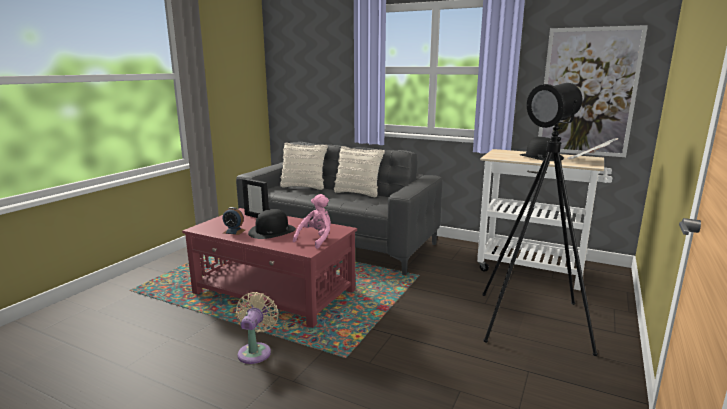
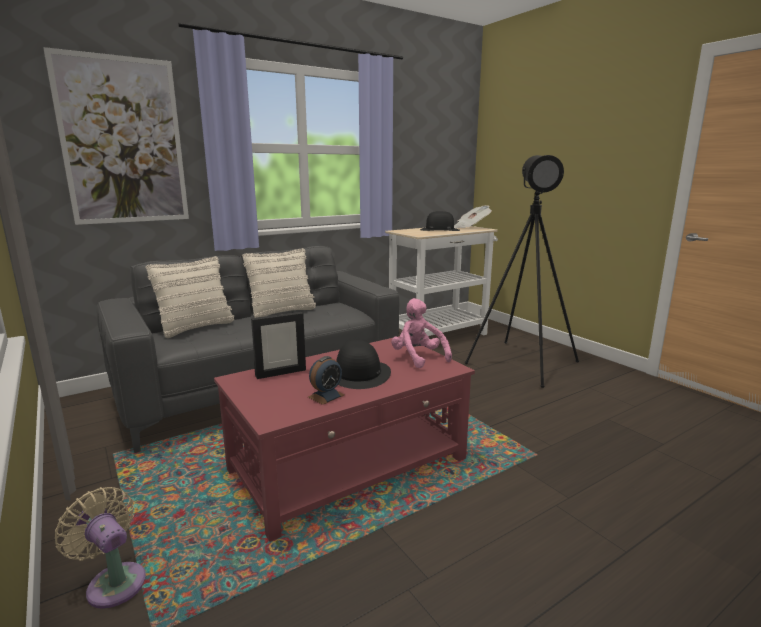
camera: 60 degrees left, 0 degrees up
beige fan [236,292,279,364] -> beige fan moved to [55,487,146,609]
picture [538,25,648,157] -> picture moved to [43,47,189,225]

